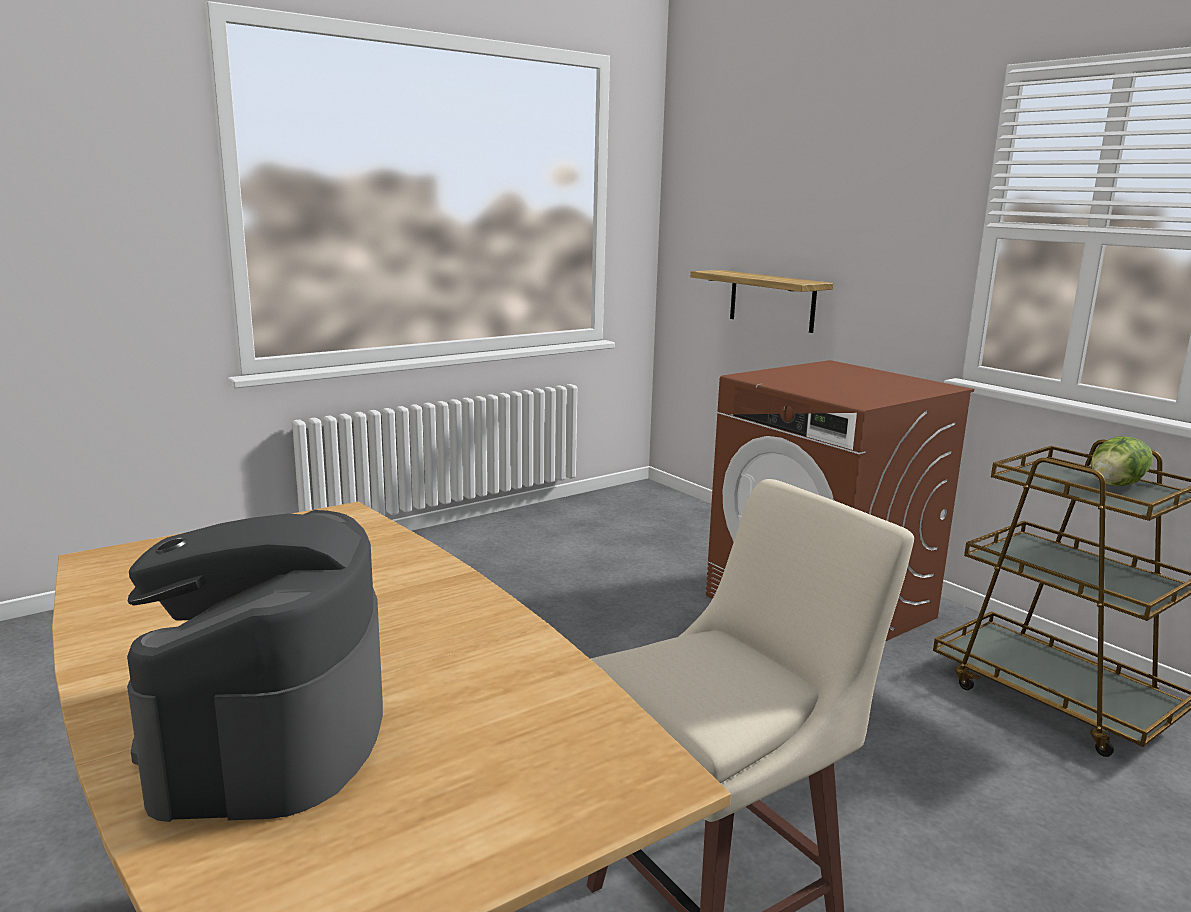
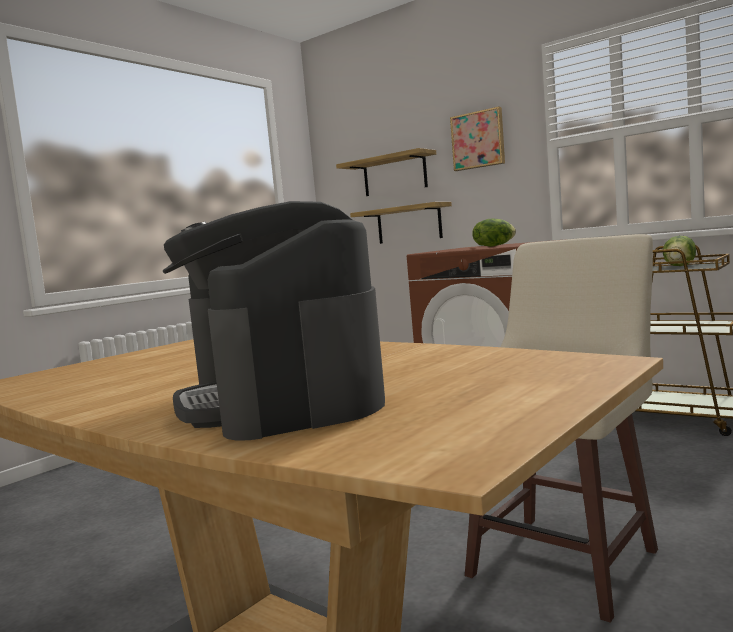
camera: 15 degrees left, 10 degrees down
none -> shelf [336,148,436,196]
none -> picture [450,106,505,171]
none -> lettuce [472,219,516,247]

